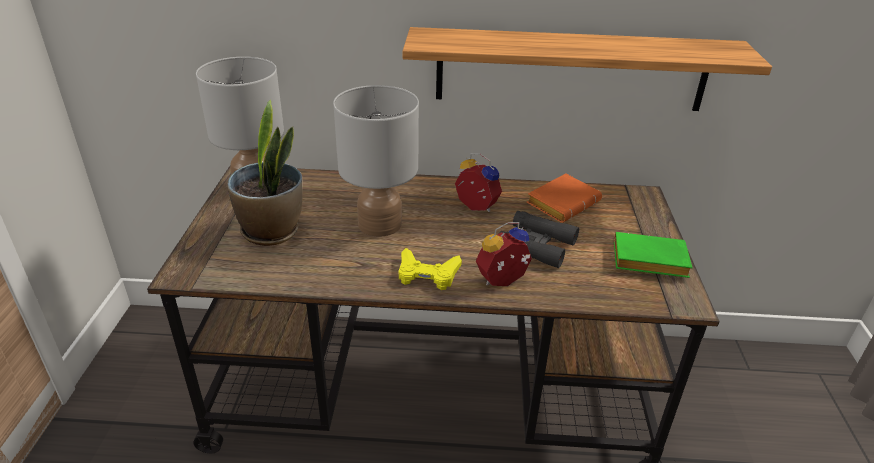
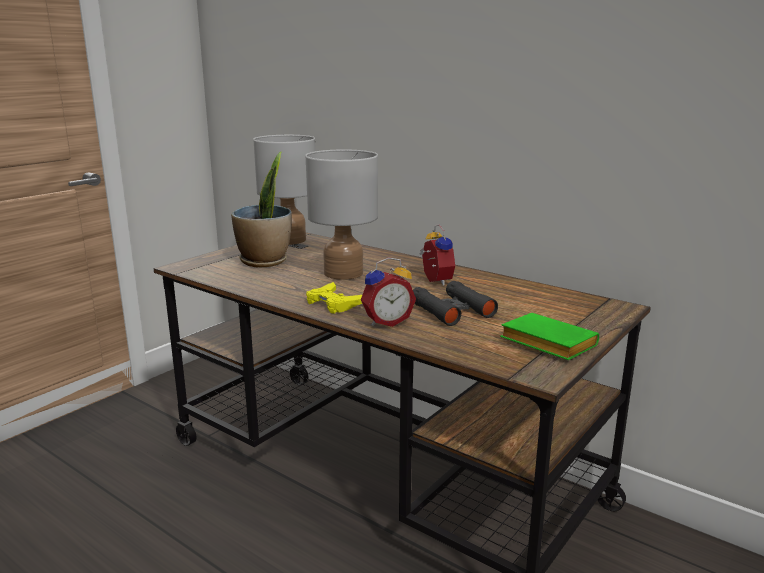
camera: 35 degrees right, 15 degrees down
shelf [402,27,772,111] -> none
alarm clock [476,222,532,286] -> alarm clock turned 150 degrees clockwise [361,257,416,327]
orange book [527,173,602,223] -> none

